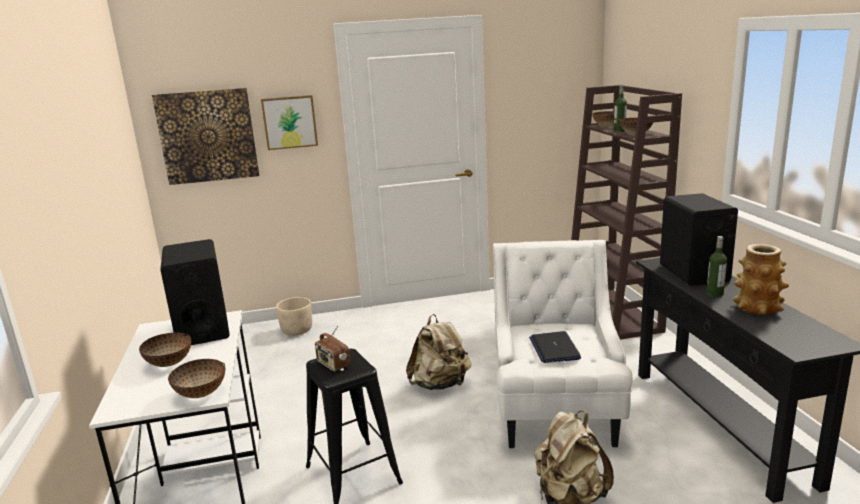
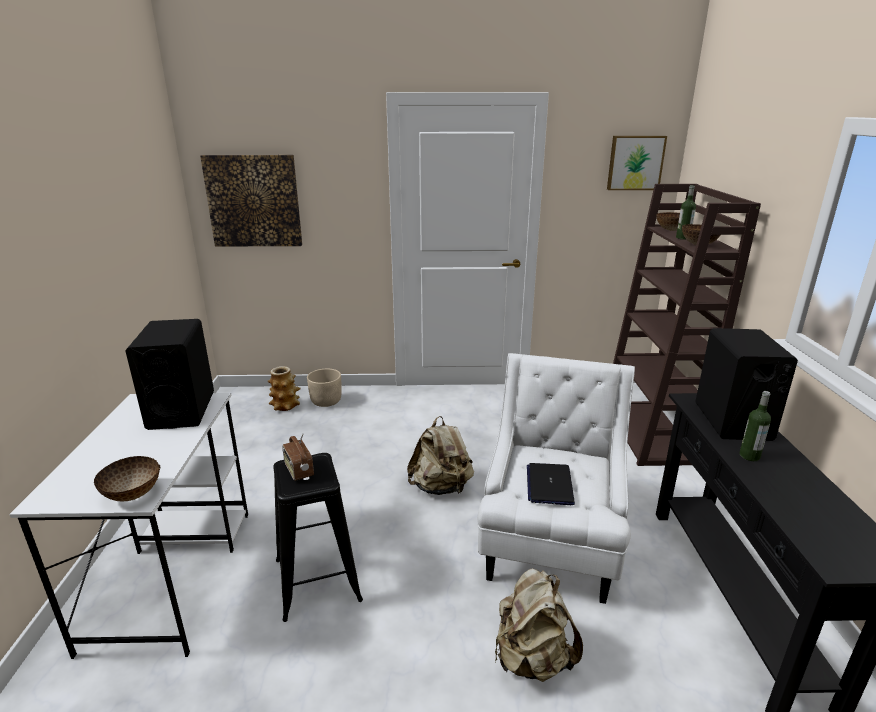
camera: 10 degrees right, 5 degrees up
bowl [139,333,191,367] -> none
picture [261,95,318,150] -> picture moved to [607,136,667,190]
vase [733,244,789,315] -> vase moved to [268,366,301,411]

